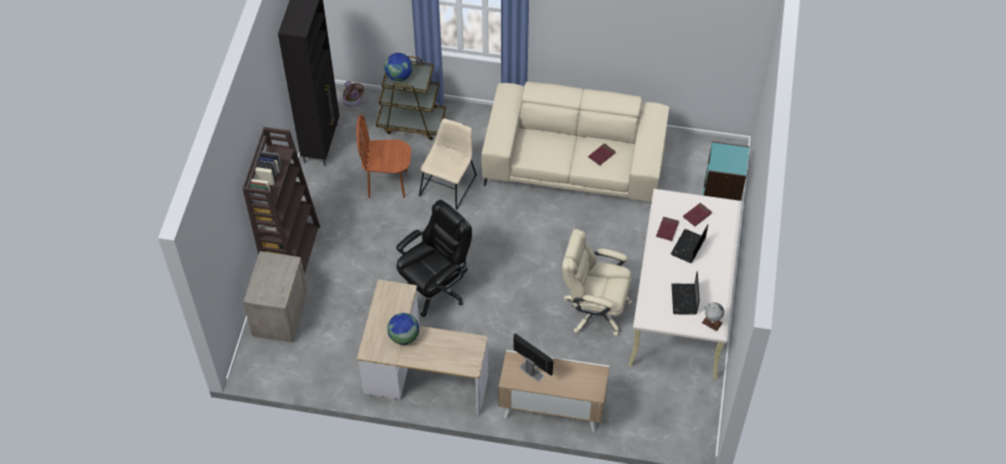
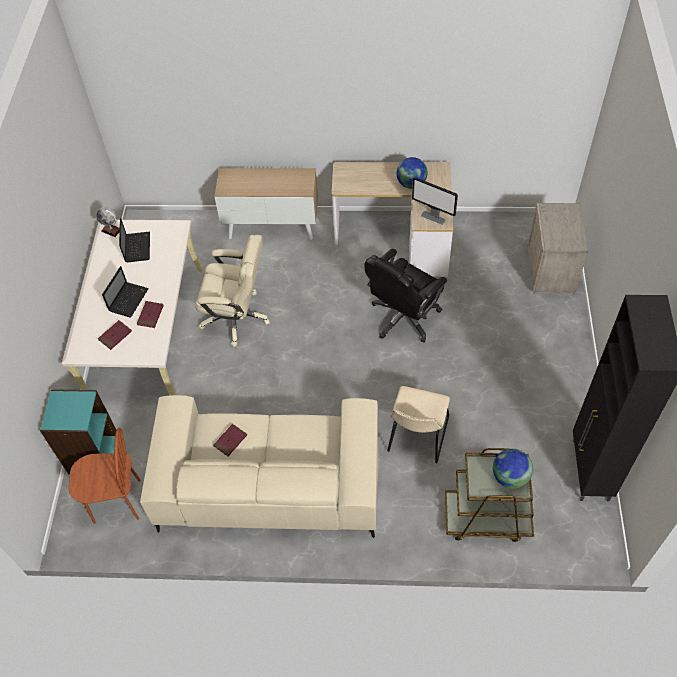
camera: 175 degrees right, 0 degrees up
brown bookcase [242,127,320,274] -> none
brown fan [343,81,364,106] -> none
brown chair [356,115,411,198] -> brown chair moved to [69,428,141,524]
monitor [514,333,553,381] -> monitor moved to [412,177,458,225]

